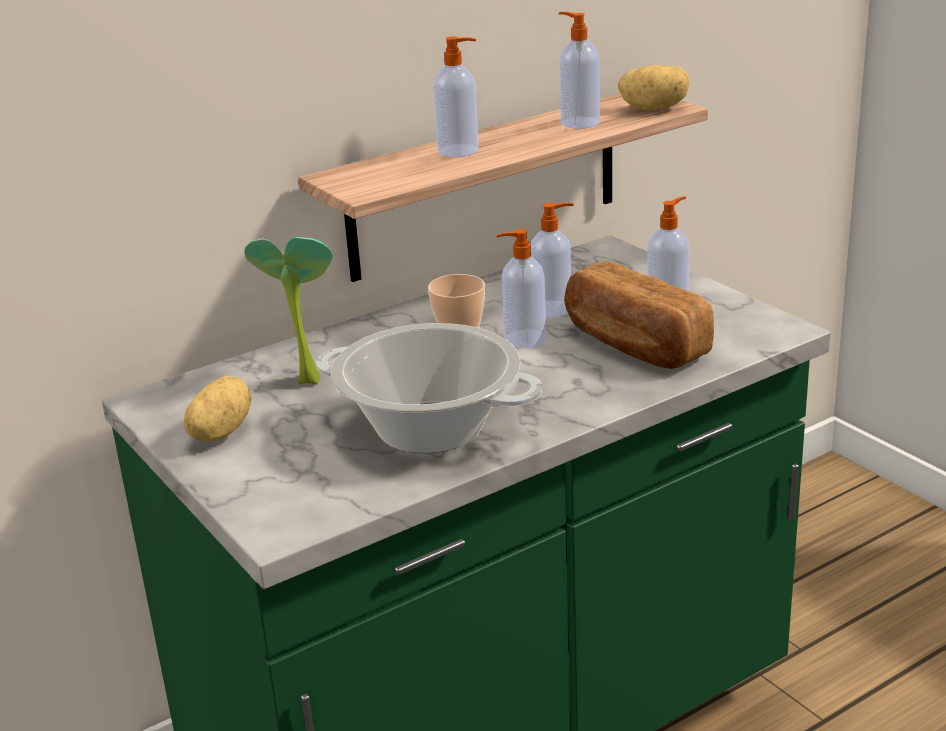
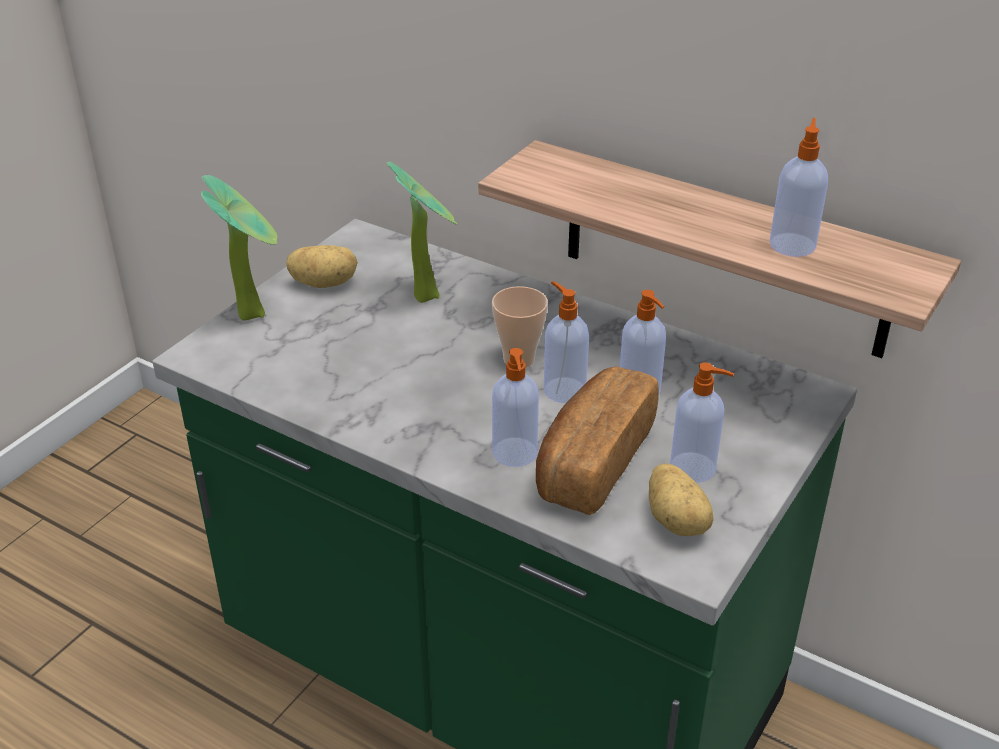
camera: 65 degrees right, 10 degrees up
cooking pot [316,323,542,453] -> none
soap dispenser [434,36,479,157] -> soap dispenser moved to [492,348,539,467]
potato [618,65,690,111] -> potato moved to [649,463,714,536]
none -> potted plant [201,175,277,321]

